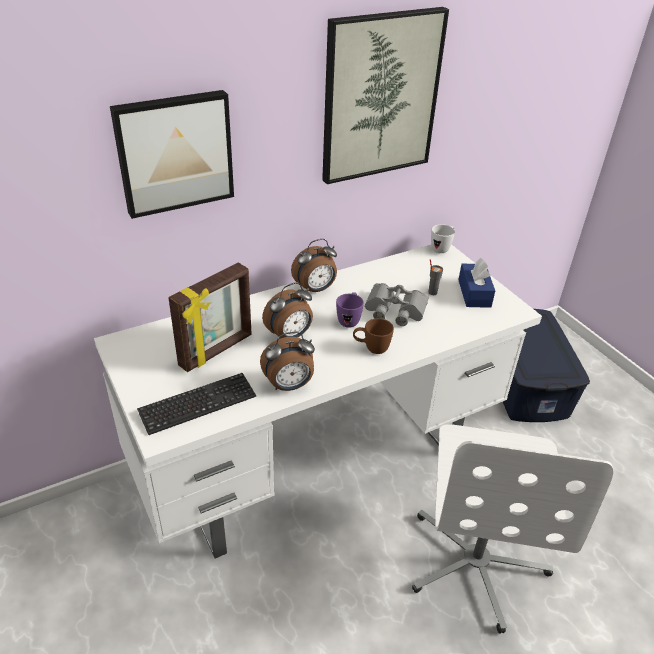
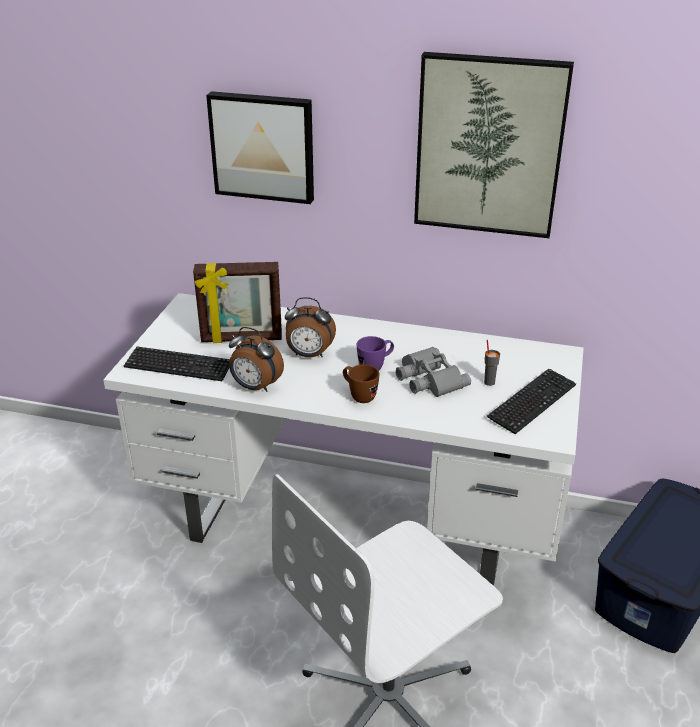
camera: 45 degrees right, 5 degrees down
alarm clock [291,239,337,292] -> none
white mug [431,224,455,253] -> none
blue tissue box [458,258,495,308] -> keyboard [487,369,576,434]

